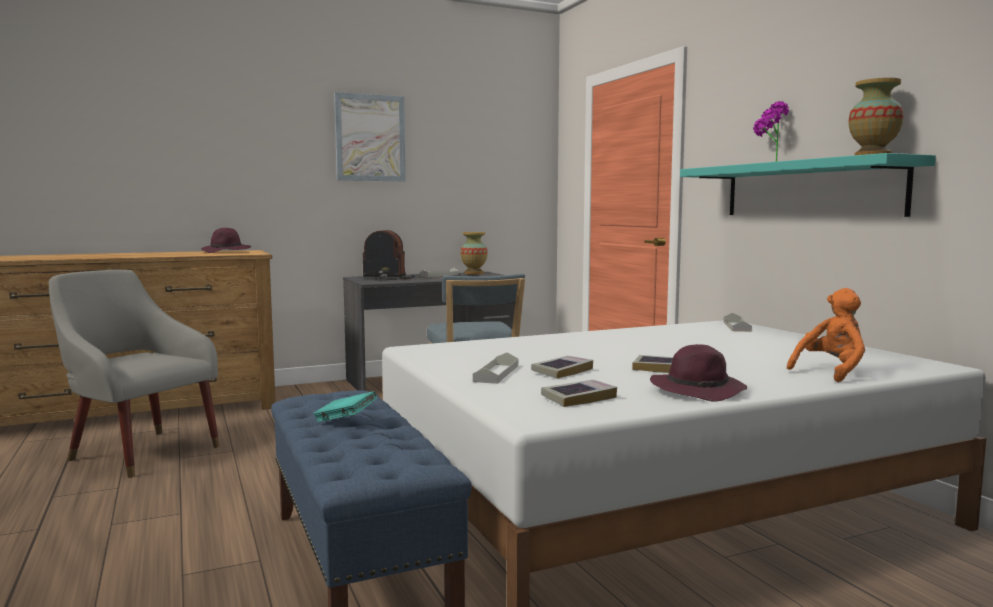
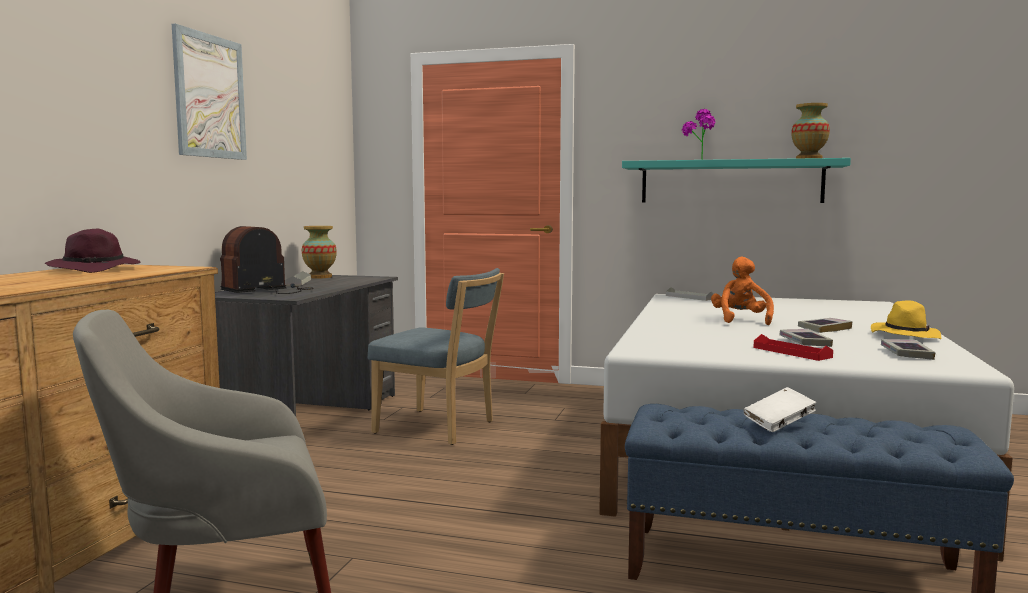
camera: 50 degrees left, 0 degrees up
turquoise book [313,391,377,422] -> white book [743,387,816,432]
grey tray [473,353,518,384] -> red tray [753,334,833,361]
purple hat [650,344,747,402] -> yellow hat [871,300,941,340]
orange plush toy [787,288,865,382] -> orange plush toy moved to [711,257,774,325]

